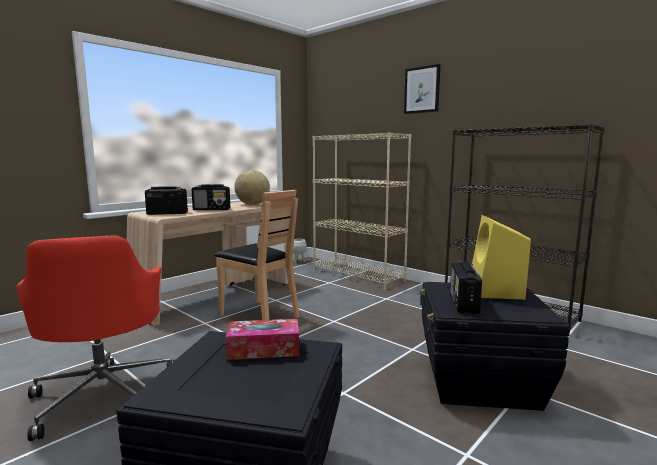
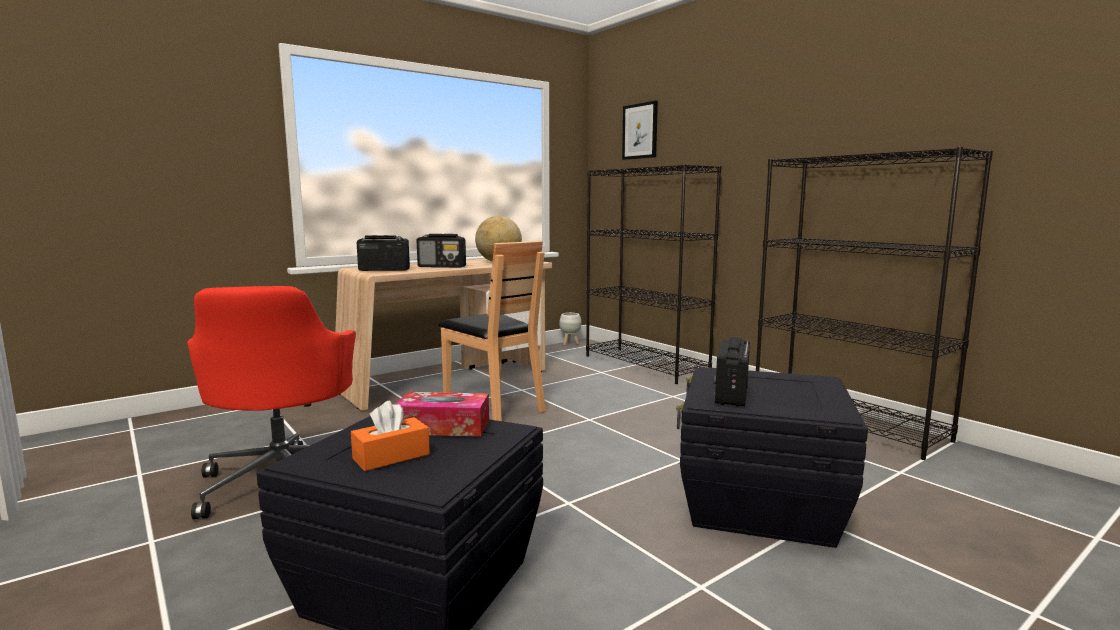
camera: 10 degrees right, 0 degrees up
beige bookcase [313,132,411,289] -> black bookcase [586,164,722,384]
picture [404,64,441,114] -> picture moved to [622,101,658,160]
yellow speaker [472,215,531,300] -> none
none -> orange tissue box [351,401,430,471]

